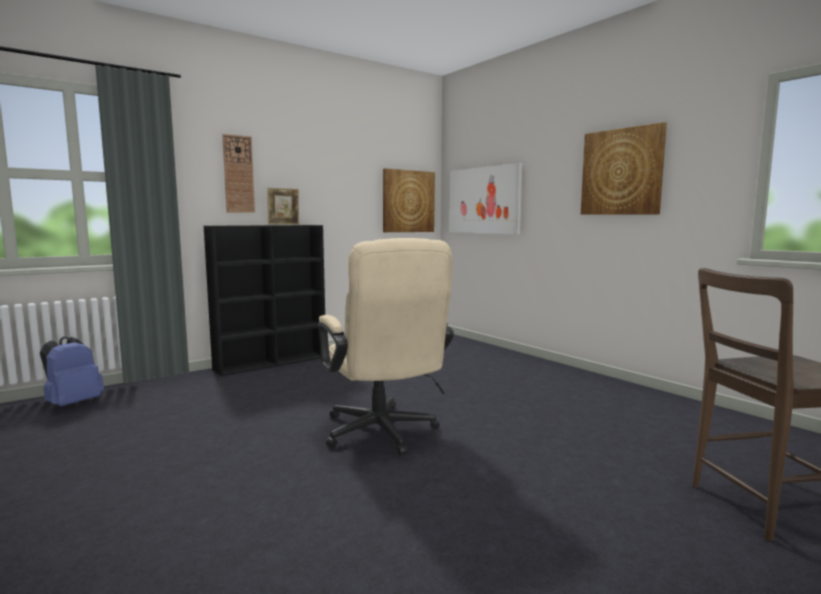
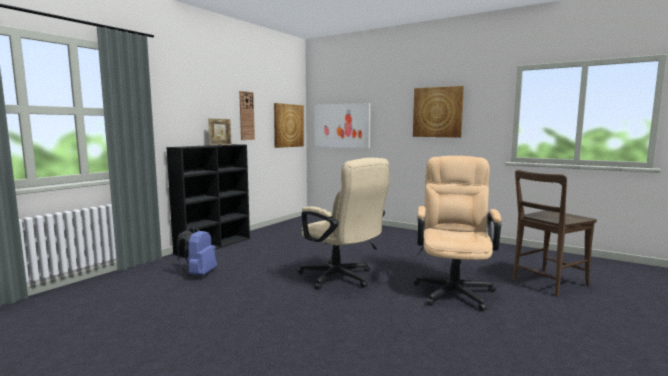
camera: 20 degrees left, 0 degrees up
blue backpack [40,336,104,406] -> blue backpack moved to [176,227,217,276]
wall clock [222,134,255,213] -> wall clock moved to [239,91,255,140]
none -> beige office chair [413,156,502,311]

